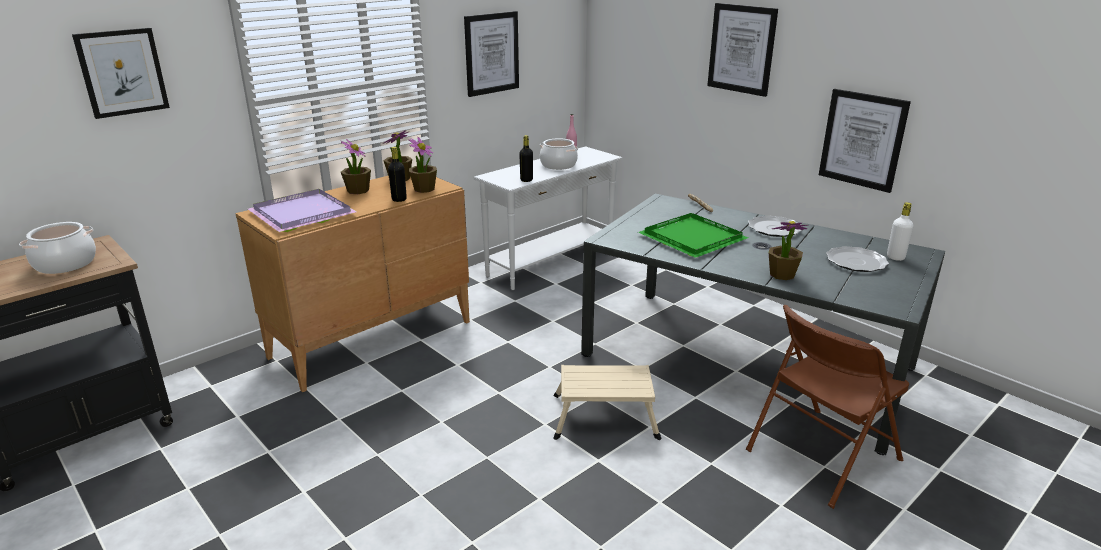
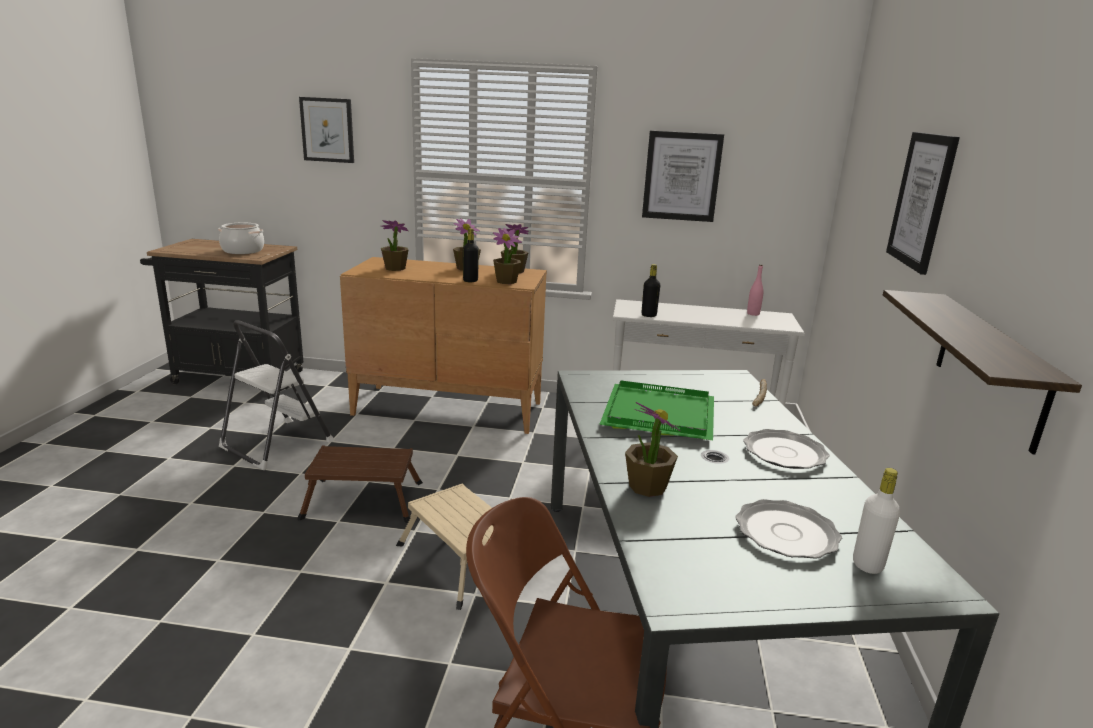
camera: 50 degrees right, 5 degrees down
purple tray [248,189,357,232] -> potted plant [381,220,409,271]
cooking pot [540,138,578,170] -> none
picture [819,89,911,193] -> shelf [883,290,1082,455]
none -> white step ladder [219,320,335,470]
none -> brown step ladder [297,446,423,524]

